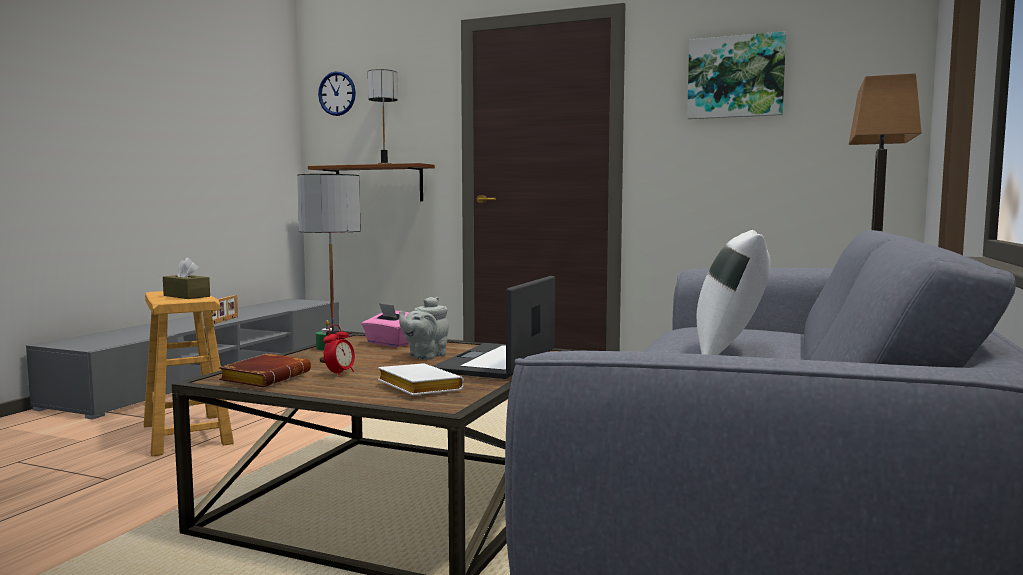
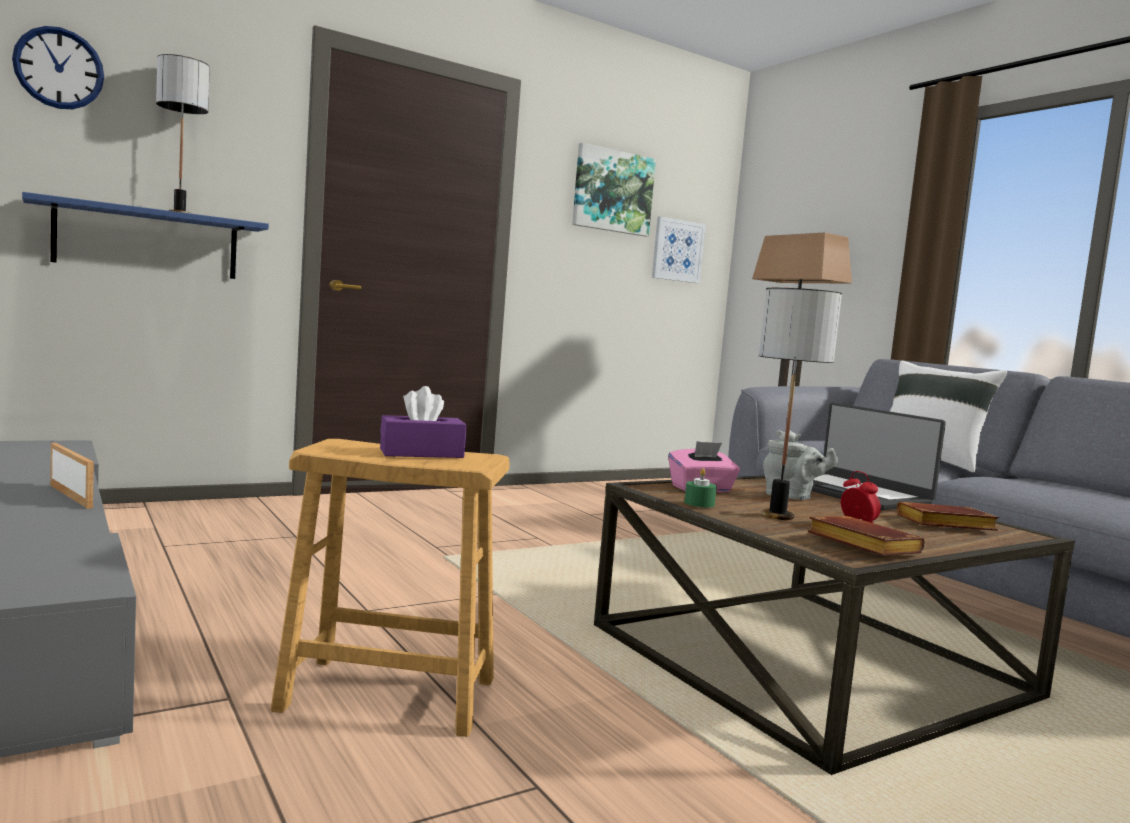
camera: 55 degrees left, 0 degrees up
brown tissue box [163,258,210,299] -> purple tissue box [380,386,466,458]
brown shelf [308,163,435,201] -> blue shelf [22,192,269,279]
white book [378,363,464,395] -> brown book [897,502,999,531]
grey teapot [399,297,449,360] -> grey teapot turned 45 degrees counterclockwise [763,430,838,500]
none -> picture [652,216,706,283]

